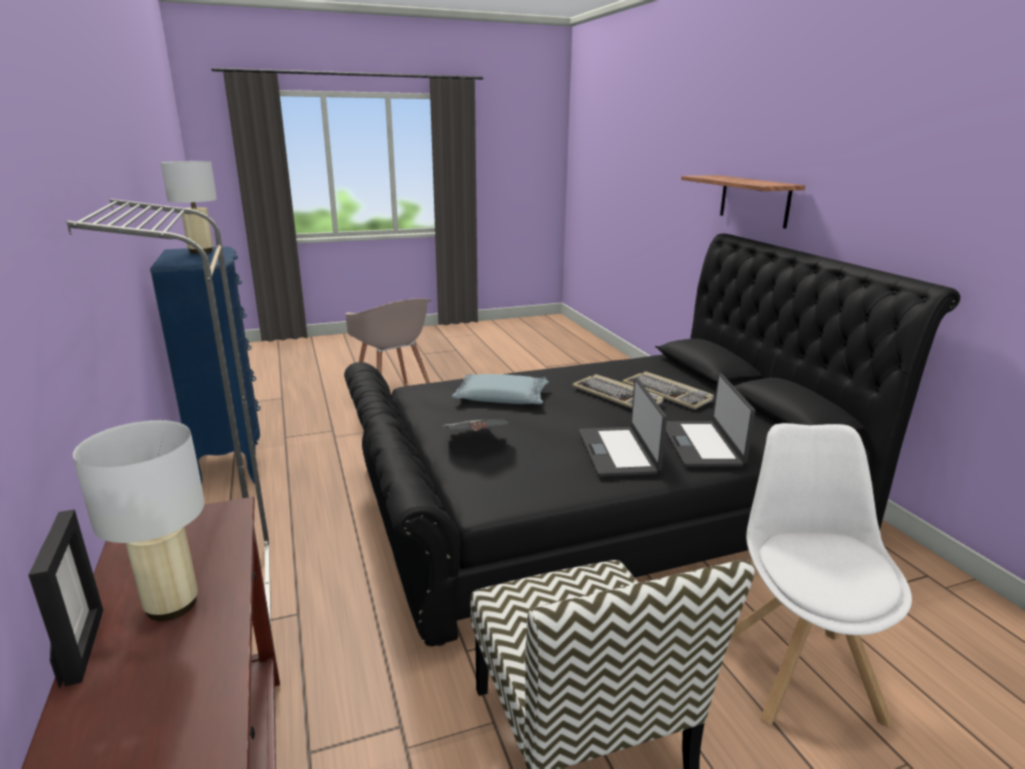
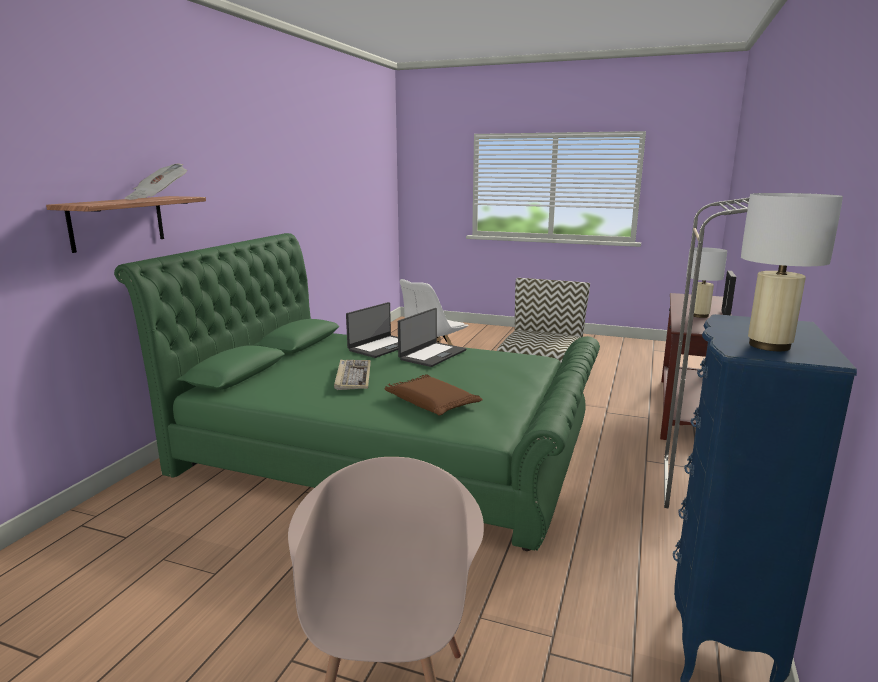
camera: 140 degrees left, 5 degrees down
black bed [344,233,960,647] -> green bed [114,233,600,551]
newspaper [443,419,510,431] -> newspaper moved to [125,164,187,200]
blue pillow [452,374,549,404] -> brown pillow [385,374,483,415]
keyboard [622,371,714,409] -> none

